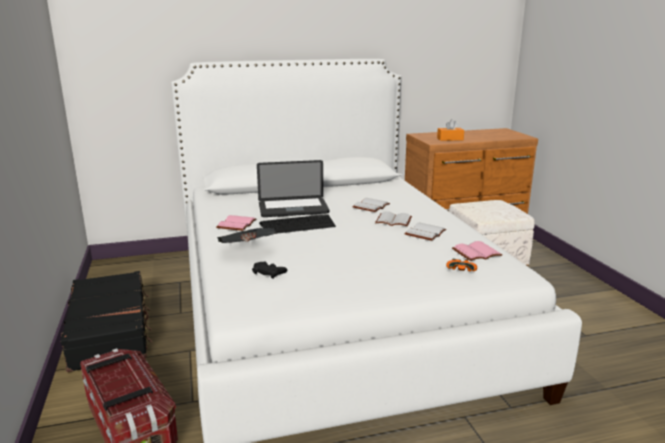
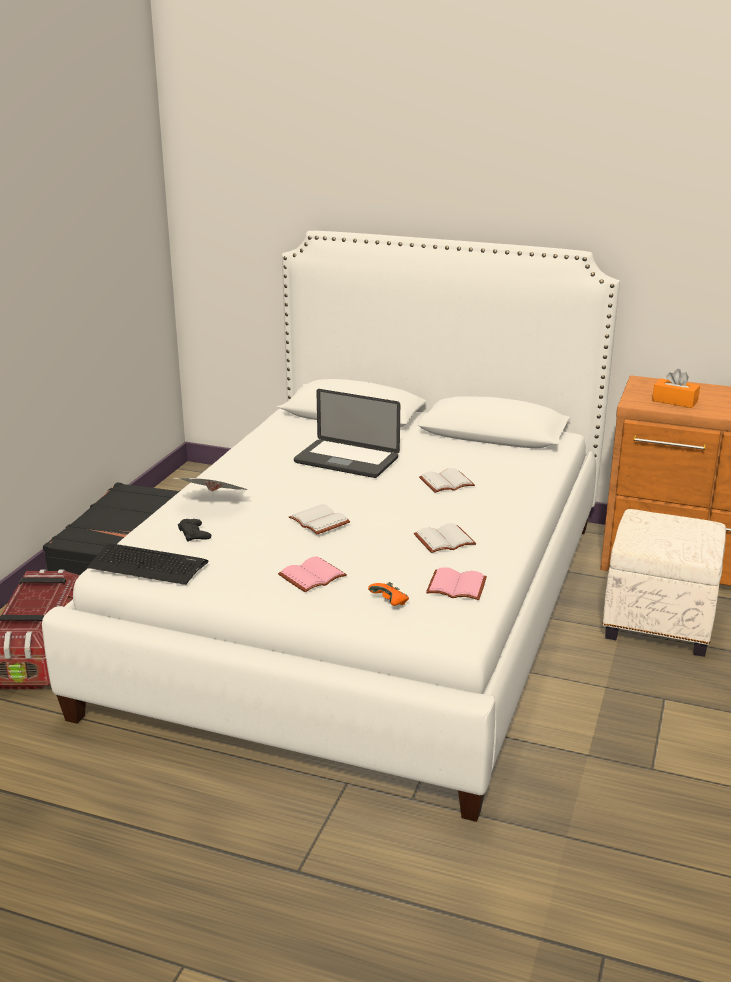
camera: 35 degrees right, 5 degrees up
pink book [216,215,257,231] -> pink book moved to [278,556,347,592]
keyboard [259,214,336,234] -> keyboard moved to [87,544,208,585]
white book [375,211,412,226] -> white book moved to [289,504,350,534]

